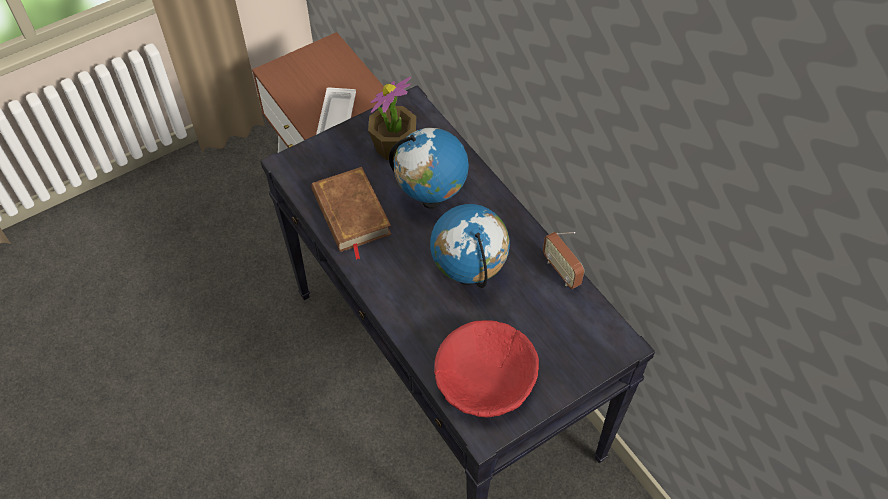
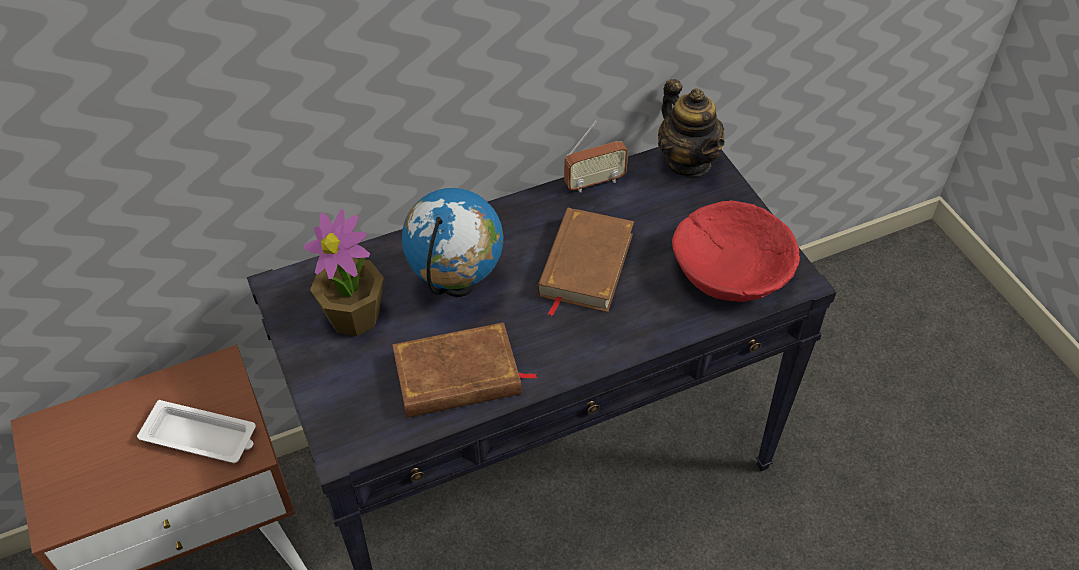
camera: 80 degrees left, 5 degrees down
globe [430,204,510,288] -> brown book [537,207,634,316]
none -> teapot [658,79,725,177]

